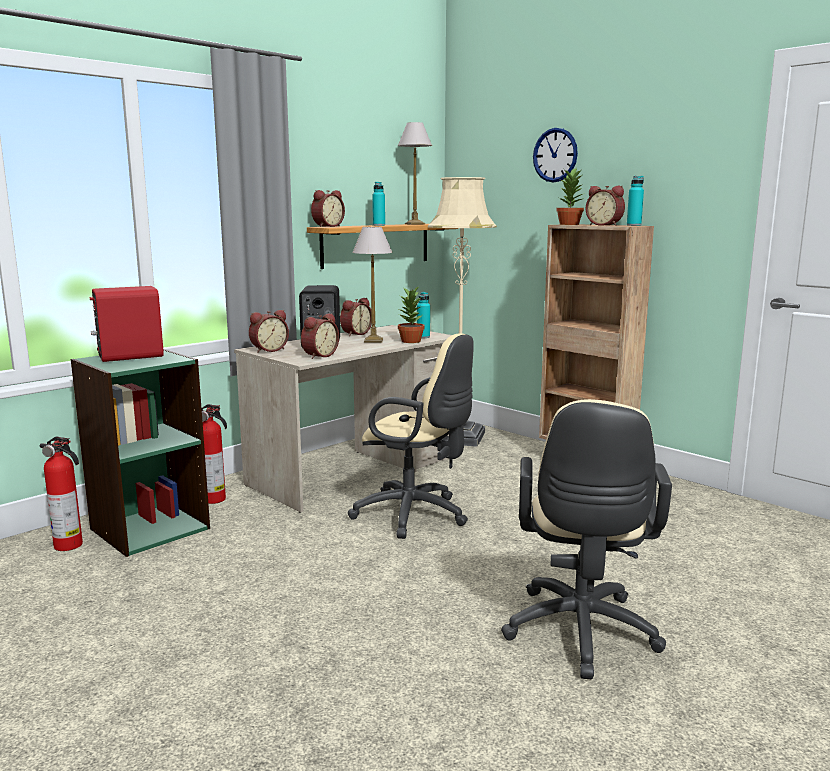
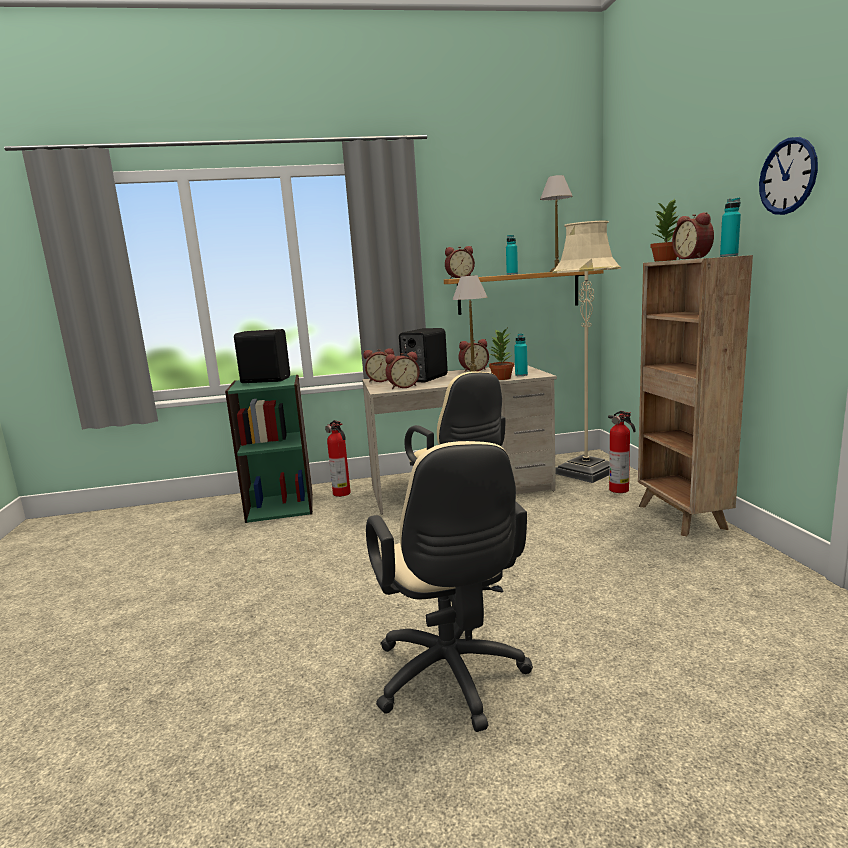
camera: 35 degrees right, 0 degrees up
fire extinguisher [40,437,83,551] -> fire extinguisher moved to [608,411,635,493]
red speaker [89,286,164,362] -> black speaker [234,329,290,383]
beige office chair [501,399,672,679] -> beige office chair turned 60 degrees counterclockwise [366,441,533,732]
wall clock [533,128,578,182] -> wall clock moved to [759,137,818,215]

